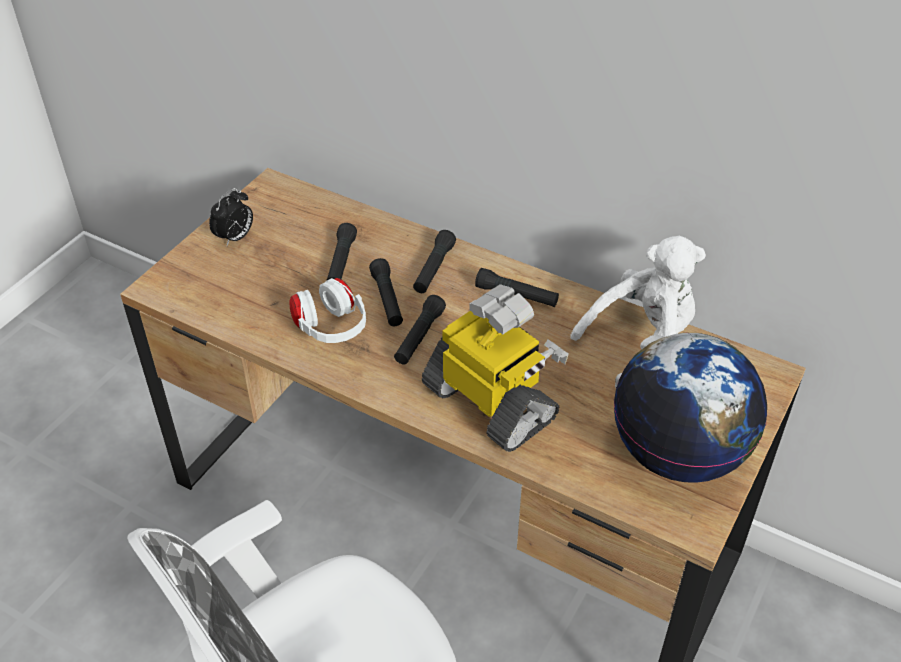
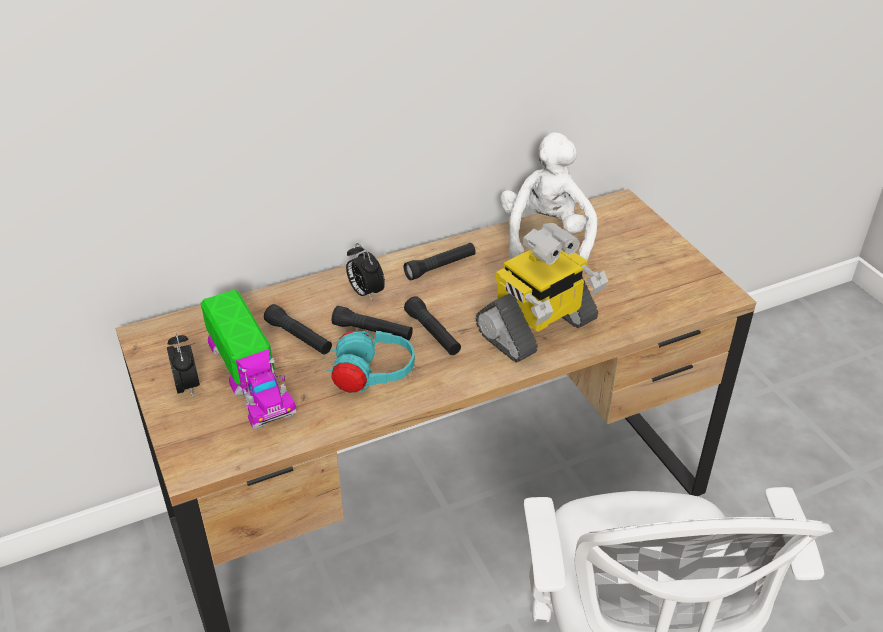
camera: 55 degrees left, 5 degrees down
white headphones [289,278,366,343] -> turquoise headphones [327,331,415,392]
black flashlight [413,230,456,293] -> alarm clock [346,243,385,300]
toy robot [422,284,569,452] -> toy robot turned 150 degrees clockwise [476,223,608,362]
globe [614,333,767,483] -> none
none -> toy truck [201,290,297,429]

